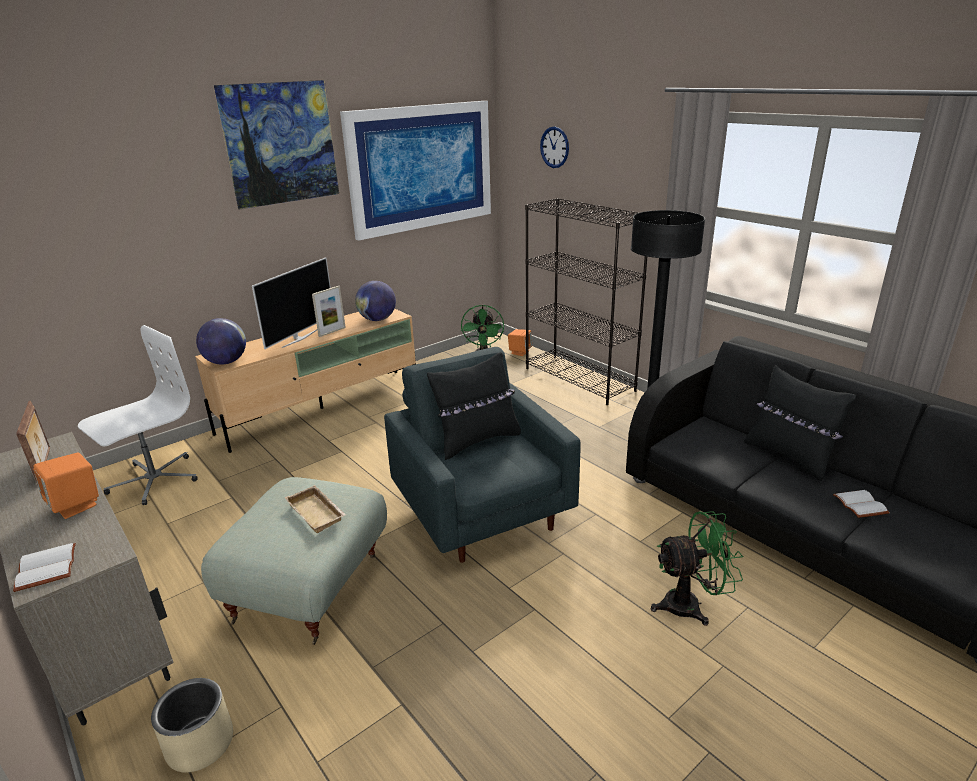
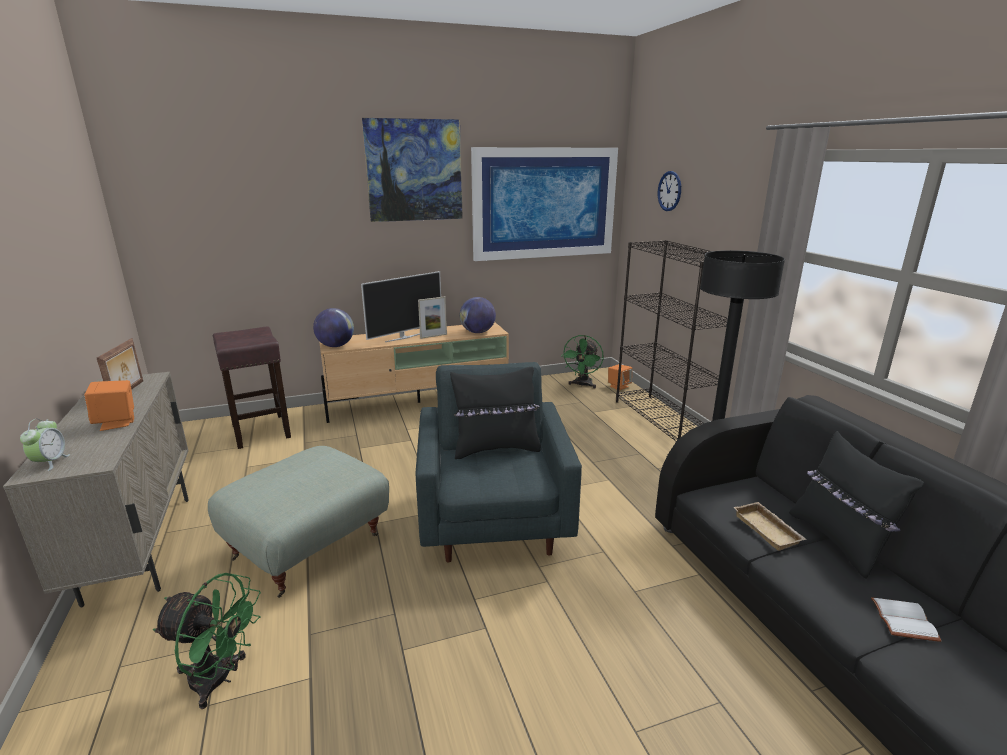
camera: 20 degrees right, 5 degrees down
white book [13,543,76,592] -> alarm clock [20,419,70,471]
white office chair [78,325,198,505] -> brown stool [213,327,291,449]
beige planter [151,678,233,772] -> none
beige tray [285,485,346,533] -> beige tray moved to [733,502,807,551]
green fan [651,511,744,626] -> green fan moved to [153,573,261,709]

